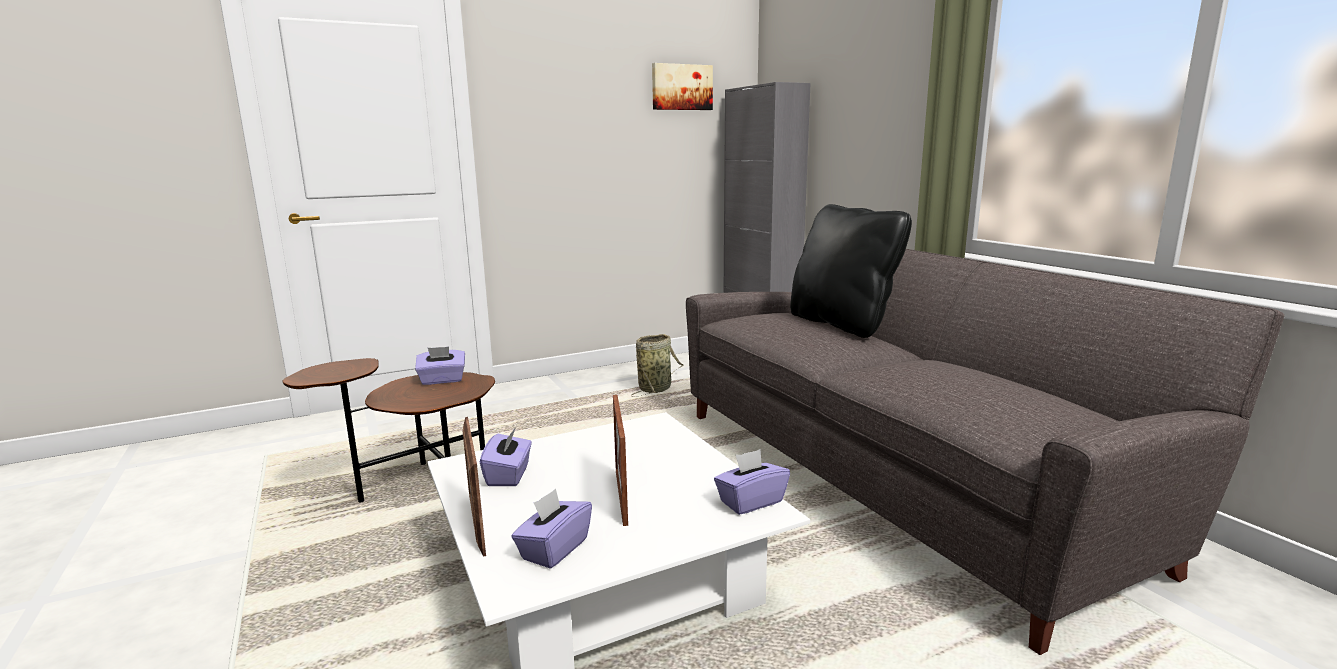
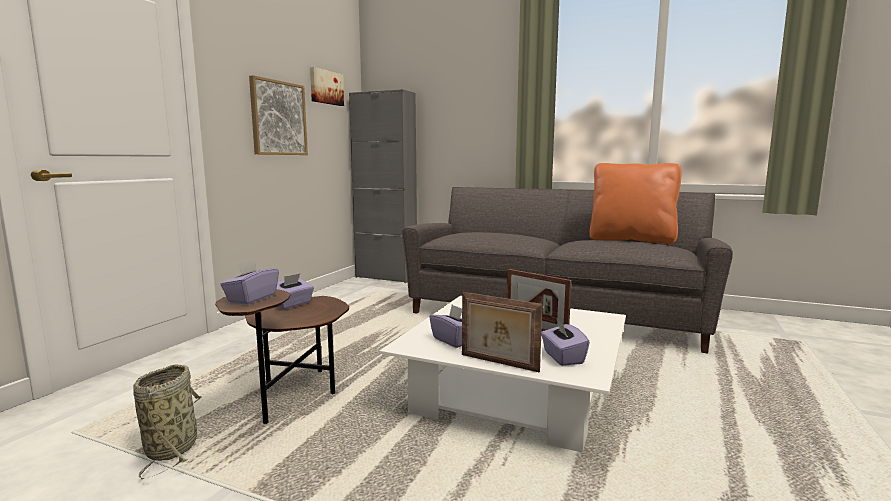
camera: 40 degrees left, 5 degrees down
basket [631,334,684,396] -> basket moved to [133,364,202,479]
purple tissue box [714,449,790,515] -> purple tissue box moved to [220,258,279,305]
black pillow [790,204,912,338] -> none
none -> picture [249,75,308,155]
none -> orange pillow [589,163,681,244]

